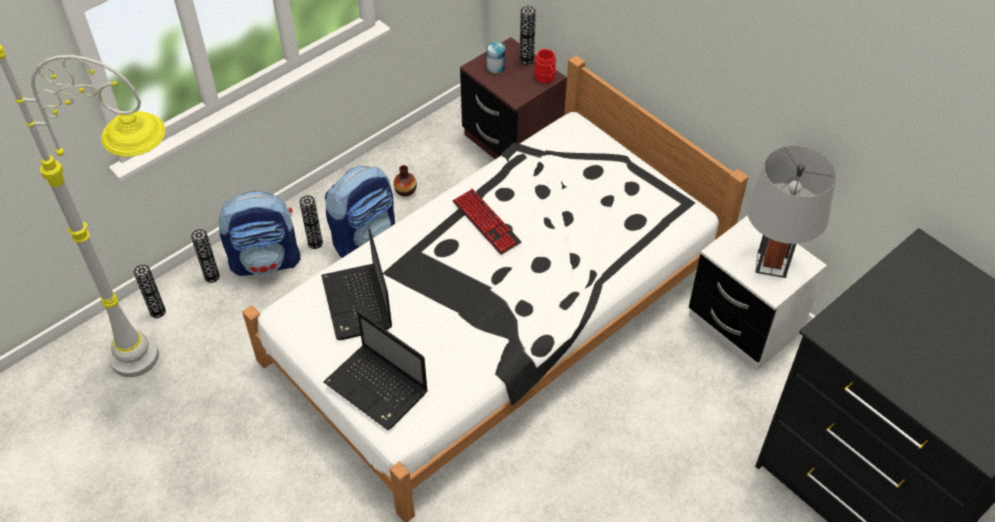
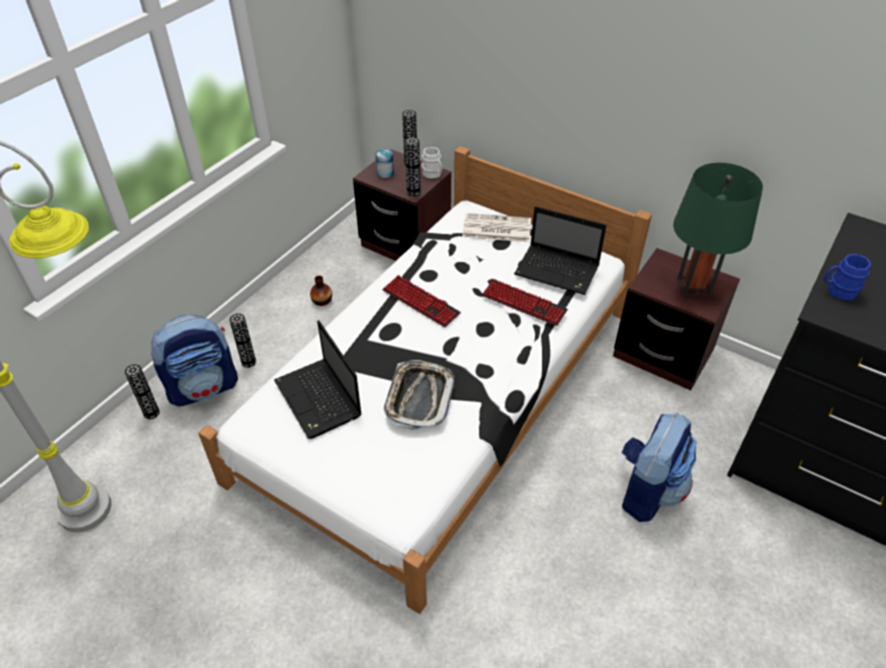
camera: 15 degrees left, 5 degrees down
vase [134,264,166,318] -> vase moved to [405,137,421,196]
laptop [323,311,428,430] -> laptop moved to [514,206,607,295]
backpack [325,166,395,258] -> backpack moved to [622,413,697,522]
red mug [534,49,556,83] -> white mug [421,147,442,179]
white nightstand [689,215,827,370] -> brown nightstand [613,248,740,390]
grey table lamp [746,145,836,278] -> green table lamp [673,163,763,296]
none -> tray [384,360,455,430]
none -> newspaper [462,213,531,242]
none -> keyboard [482,279,568,326]
none -> blue mug [824,254,871,300]

